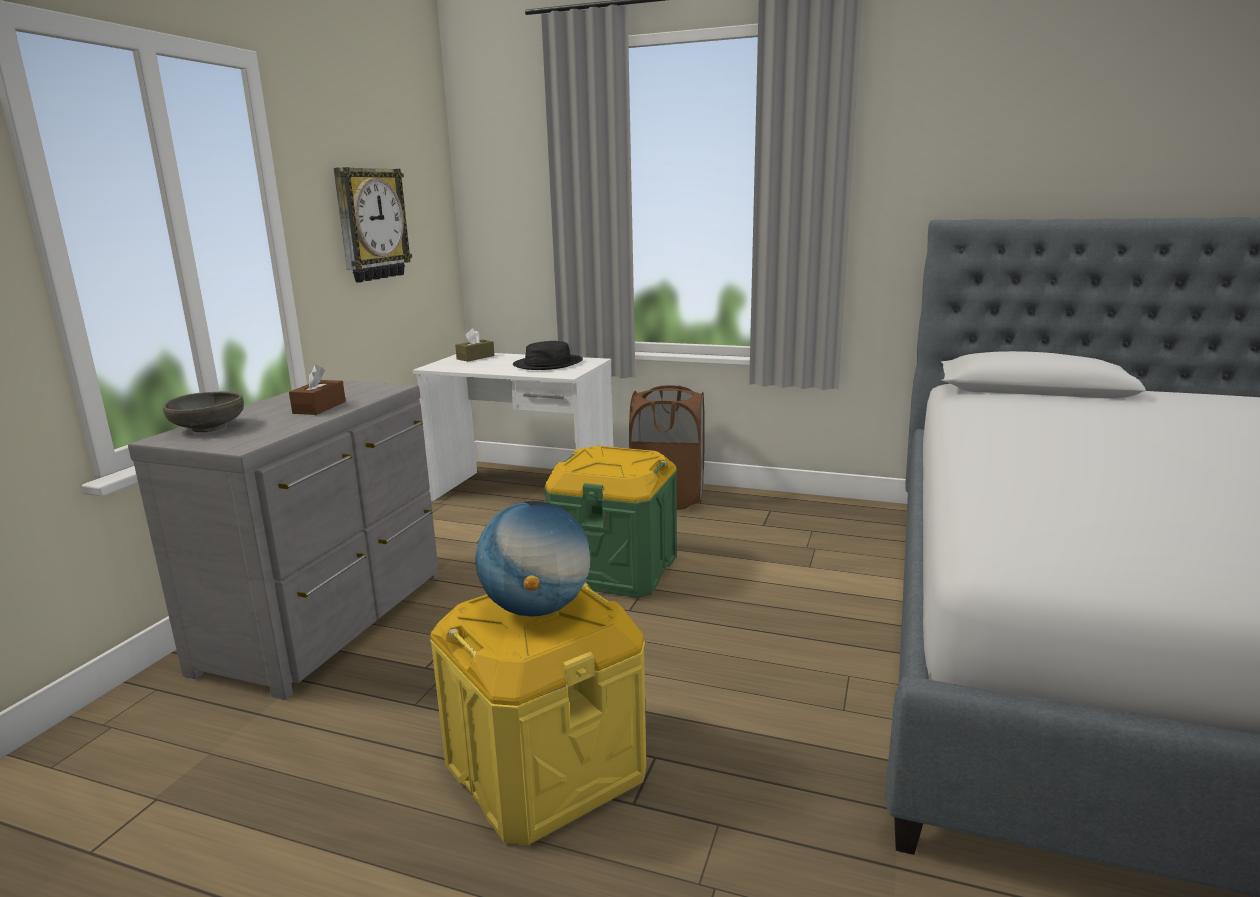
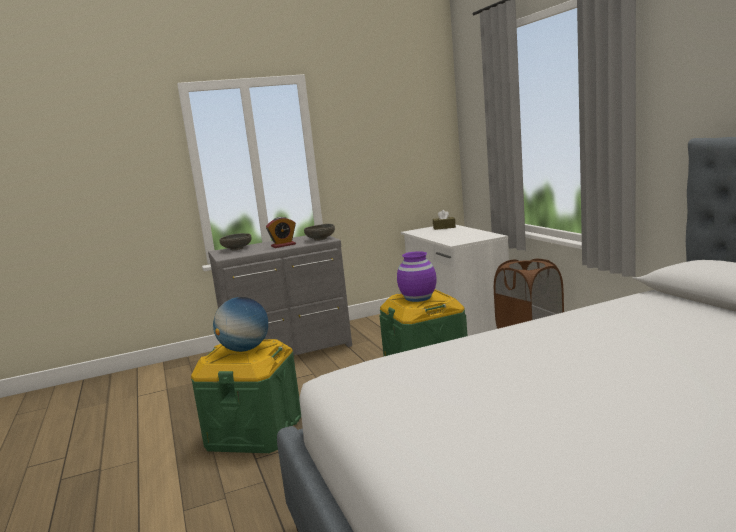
camera: 50 degrees right, 5 degrees down
brown tissue box [289,365,346,415] -> alarm clock [266,217,296,248]
wall clock [333,167,412,282] -> none
yellow storage box [430,582,646,845] -> green storage box [191,339,301,453]
black hat [513,341,583,370] -> none
none -> grey bowl [304,224,335,241]
none -> purple vase [397,251,437,302]

